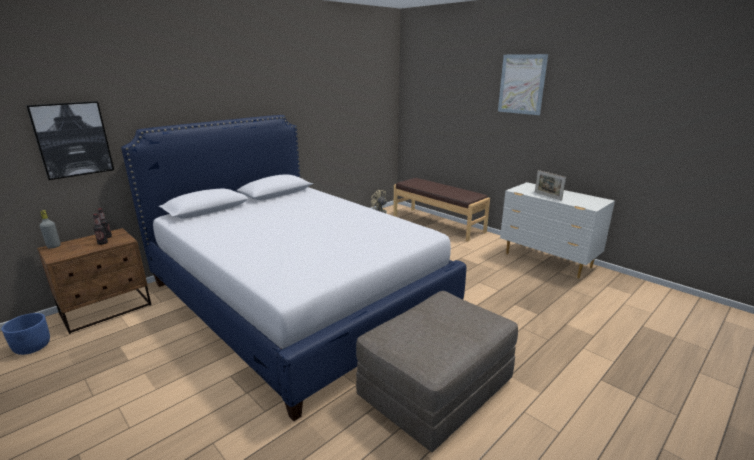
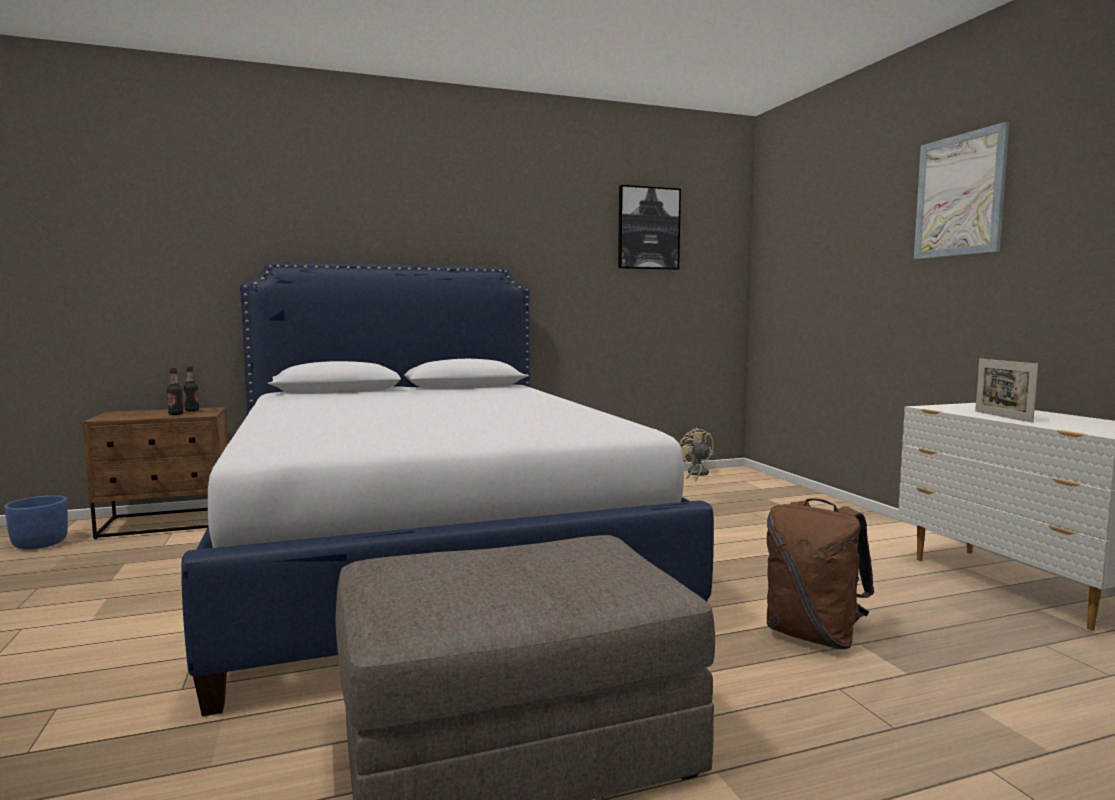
camera: 25 degrees right, 15 degrees down
picture [26,101,114,180] -> picture moved to [618,185,681,270]
grey bottle [40,210,61,248] -> none
brown bench [393,178,490,242] -> none
none -> brown backpack [766,498,874,649]

